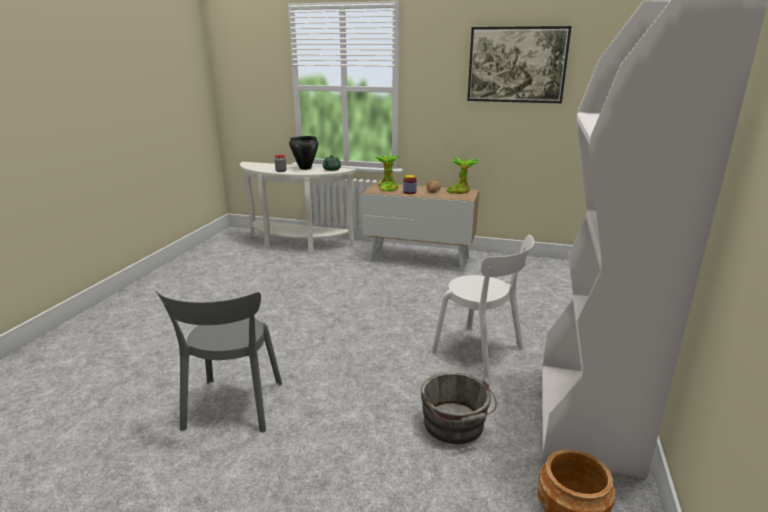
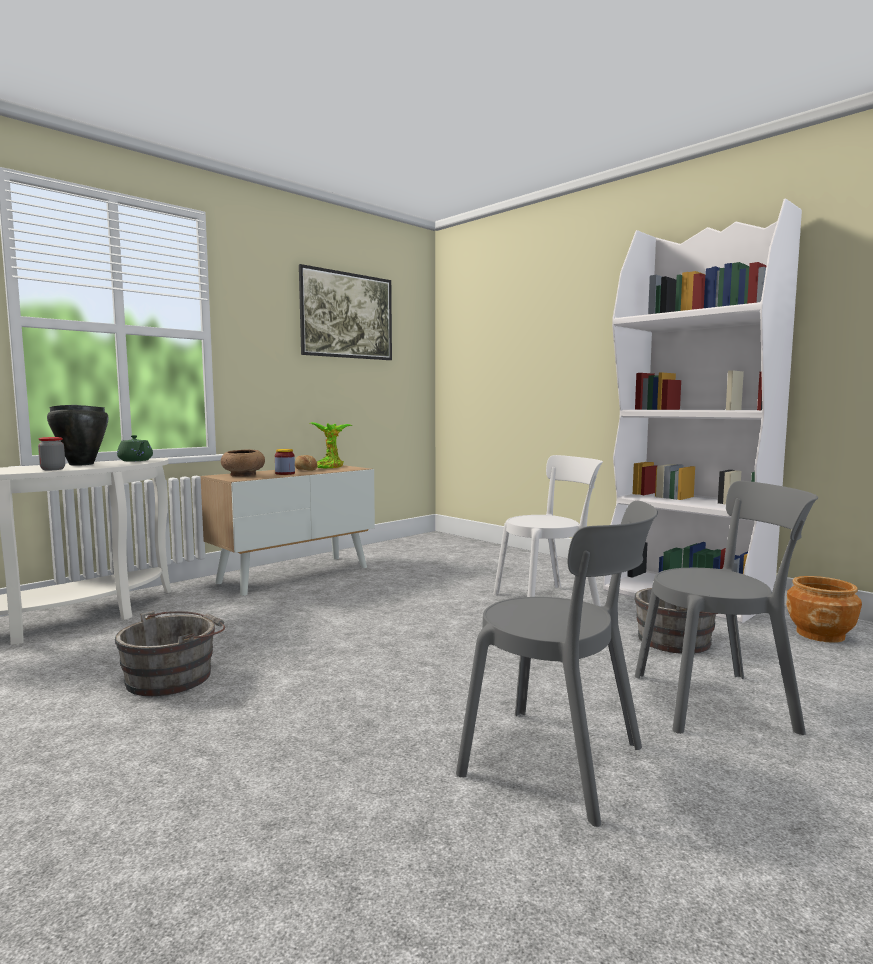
camera: 60 degrees left, 15 degrees down
potted plant [374,154,400,191] -> brown bowl [221,449,265,477]
none -> grey bucket [115,611,225,696]
none -> grey chair [635,481,818,735]

